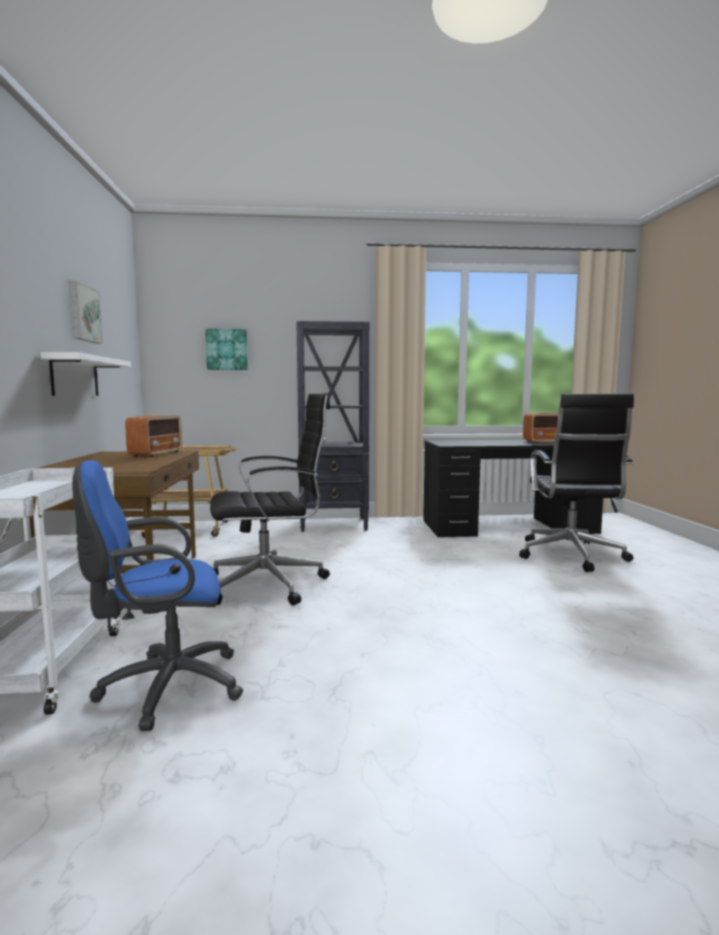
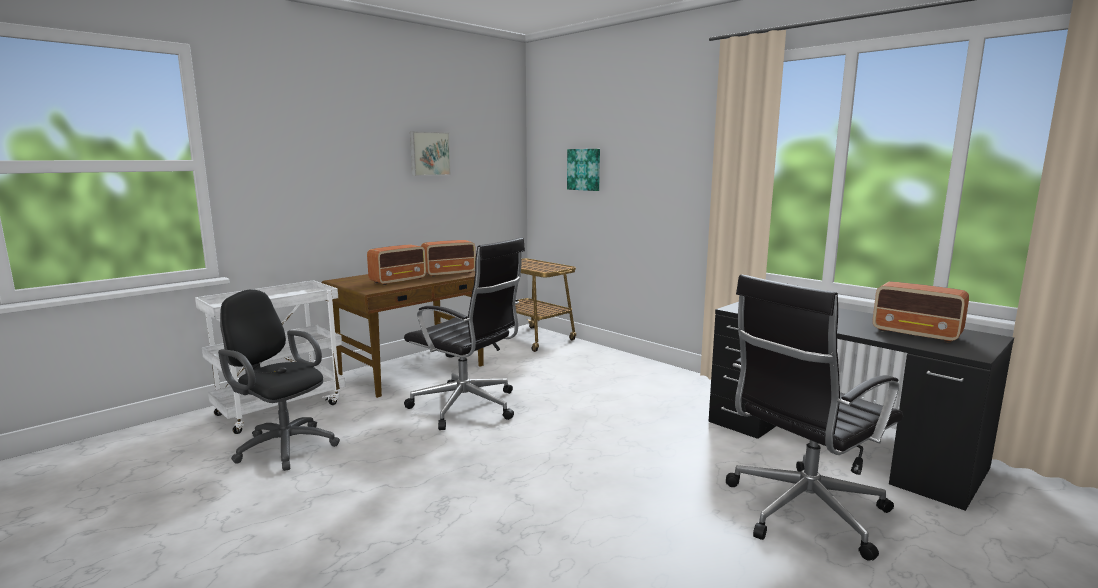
camera: 50 degrees right, 5 degrees up
white shelf [40,352,131,396] -> none
blue office chair [72,460,243,731] -> black office chair [218,289,340,471]
black bookcase [296,321,369,532] -> none
none -> radio [367,245,426,285]

